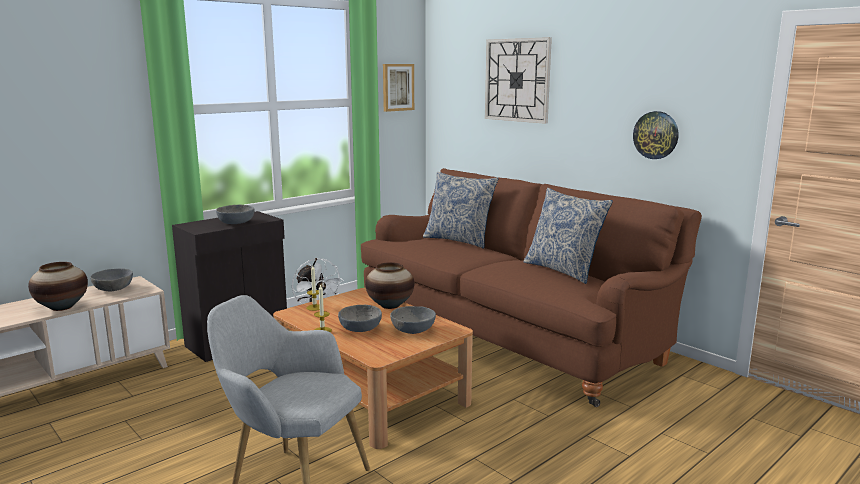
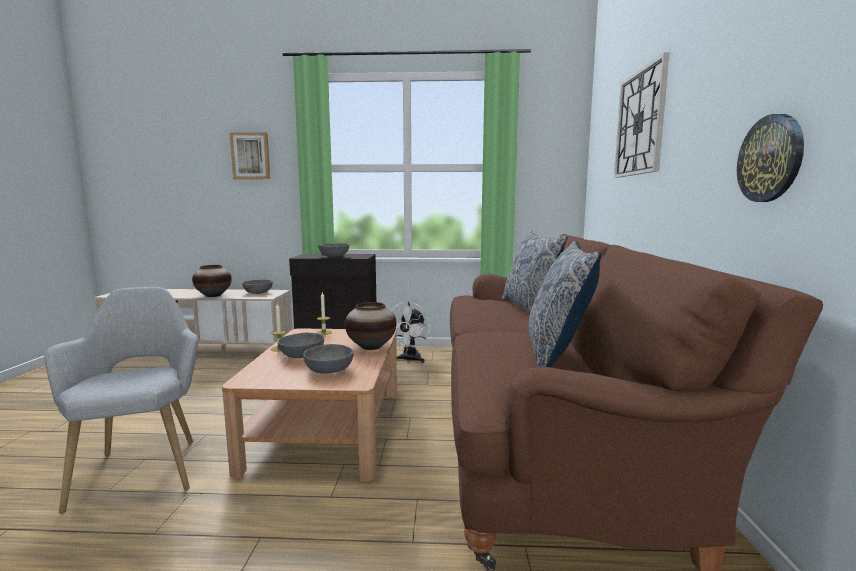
camera: 45 degrees right, 5 degrees down
picture [383,64,414,112] -> picture moved to [230,132,270,179]

